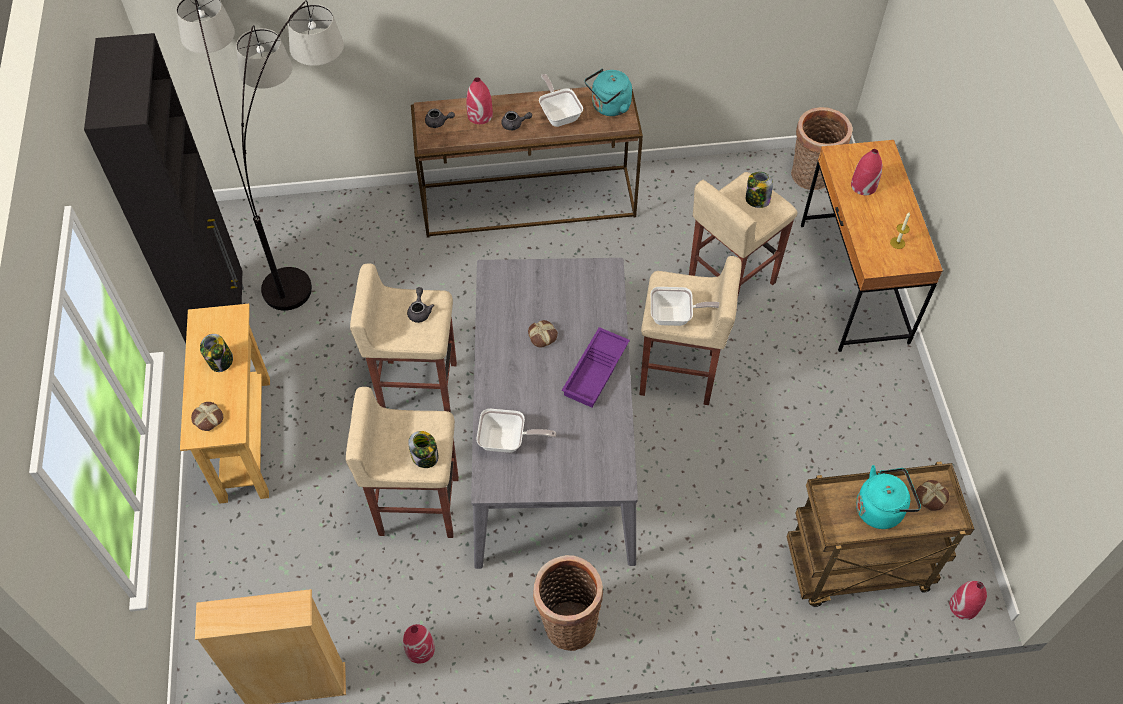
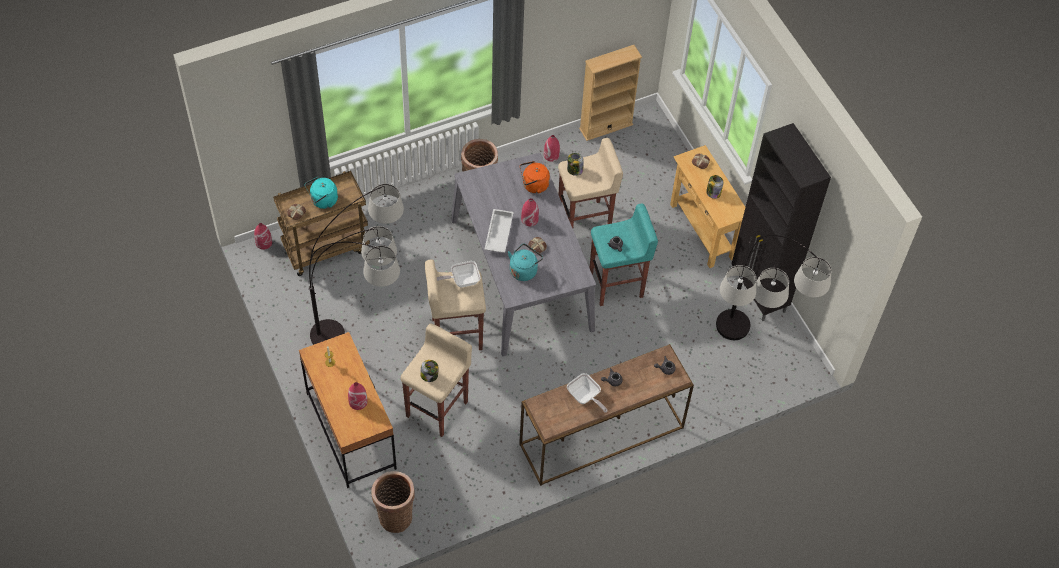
camera: 160 degrees right, 0 degrees up
beige stool [350,264,457,412] -> turquoise stool [590,204,658,306]
red vase [466,77,493,124] -> red vase moved to [521,198,539,226]
frying pan [477,409,556,453] -> orange kettle [520,161,550,194]
purple tray [562,327,630,407] -> white tray [484,209,514,253]
turquoise kettle [585,68,632,116] -> turquoise kettle moved to [508,244,543,281]
none -> floor lamp [309,184,404,345]

